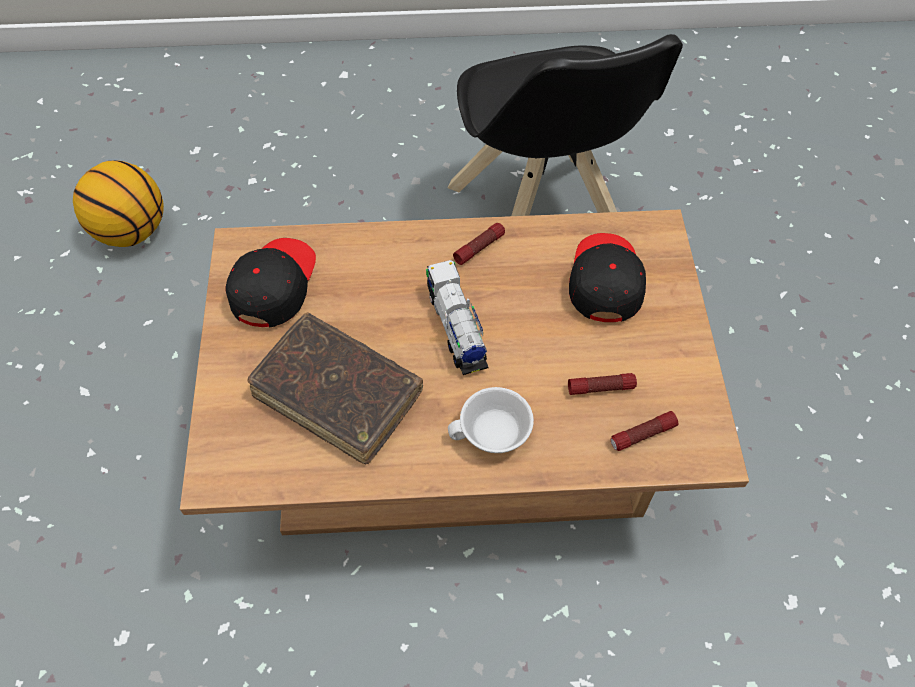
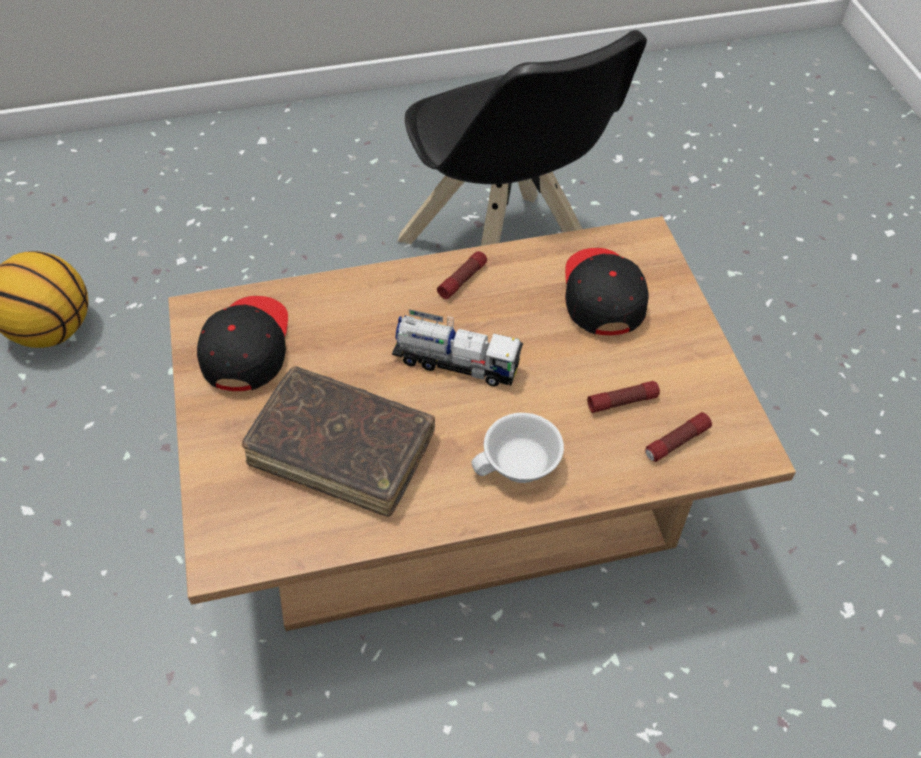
camera: 10 degrees left, 5 degrees down
toy truck [426,260,489,375] -> toy truck turned 135 degrees clockwise [392,309,523,386]

